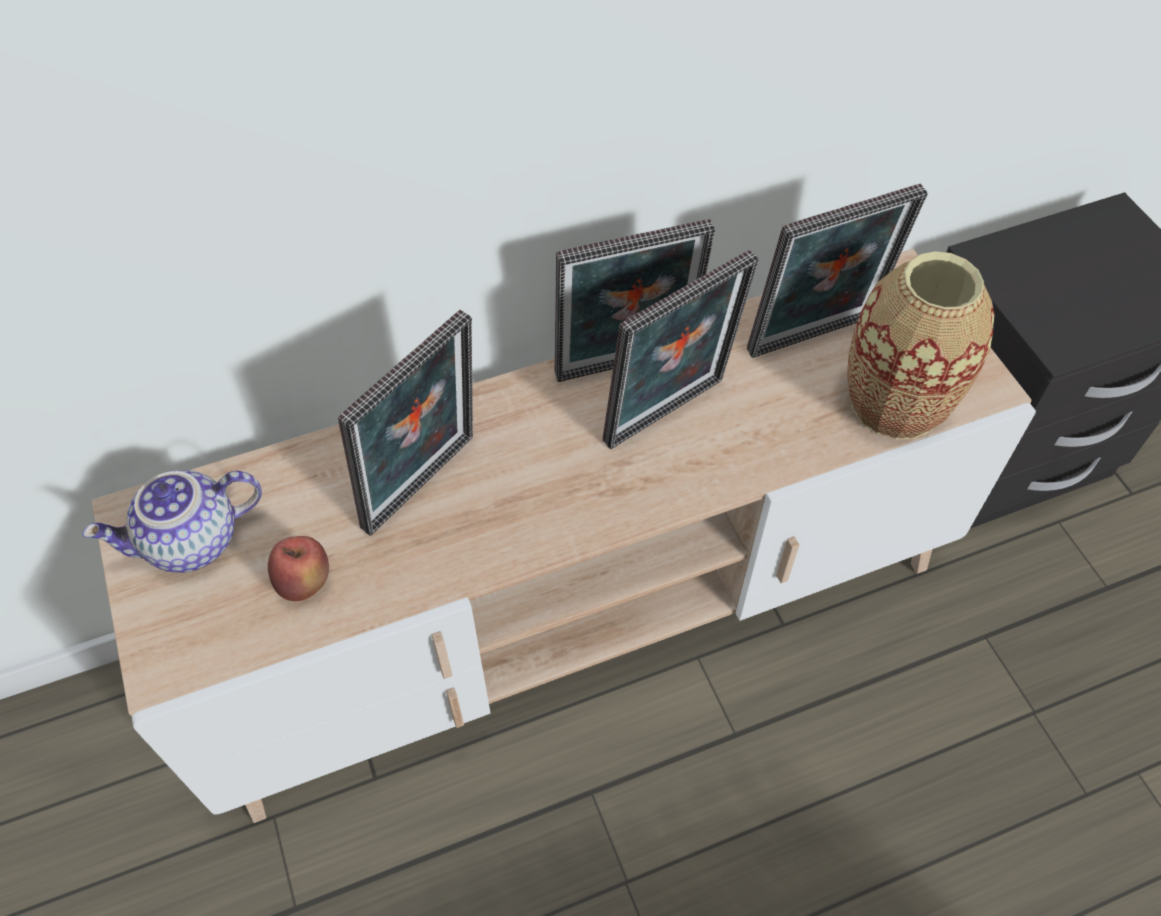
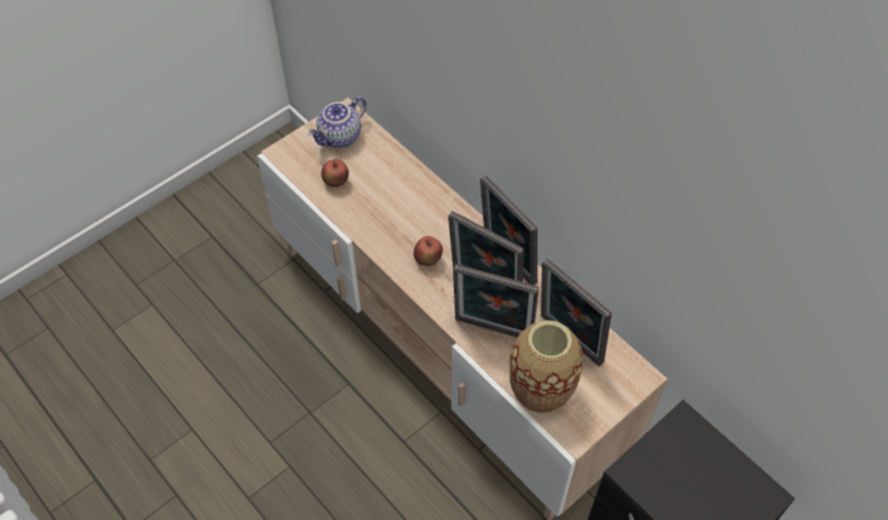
camera: 70 degrees right, 0 degrees up
teapot [82,470,262,573] -> teapot turned 90 degrees counterclockwise [308,96,367,148]
picture frame [338,309,473,536] -> picture frame moved to [453,264,539,337]
none -> apple [414,236,443,266]

